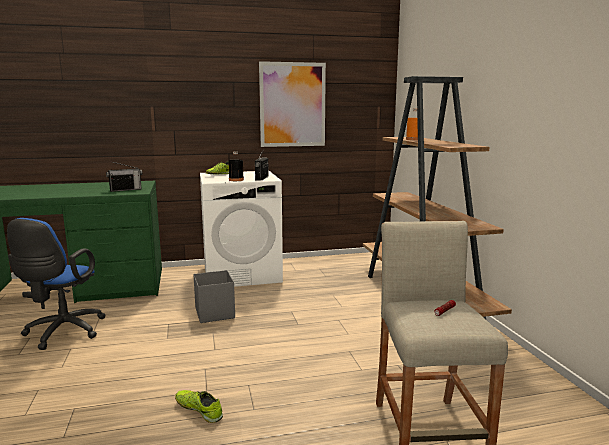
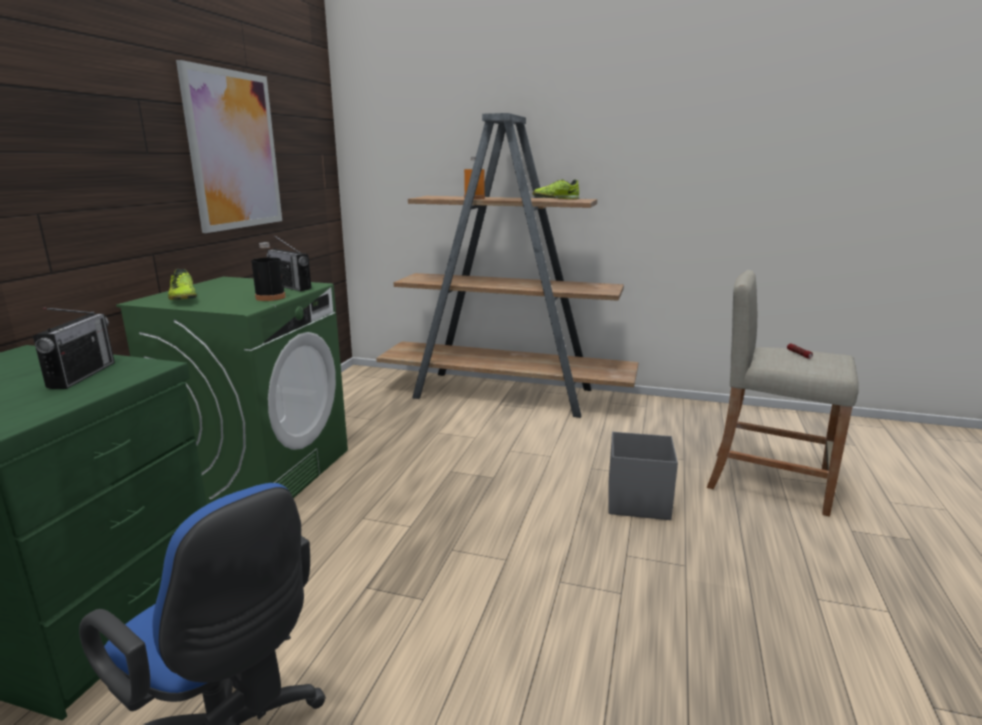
camera: 60 degrees left, 5 degrees up
shoe [175,390,223,423] -> shoe moved to [533,179,579,200]
grey storage box [193,270,235,323] -> grey storage box moved to [608,432,678,520]
white washing machine [200,171,283,287] -> green washing machine [116,277,348,504]

